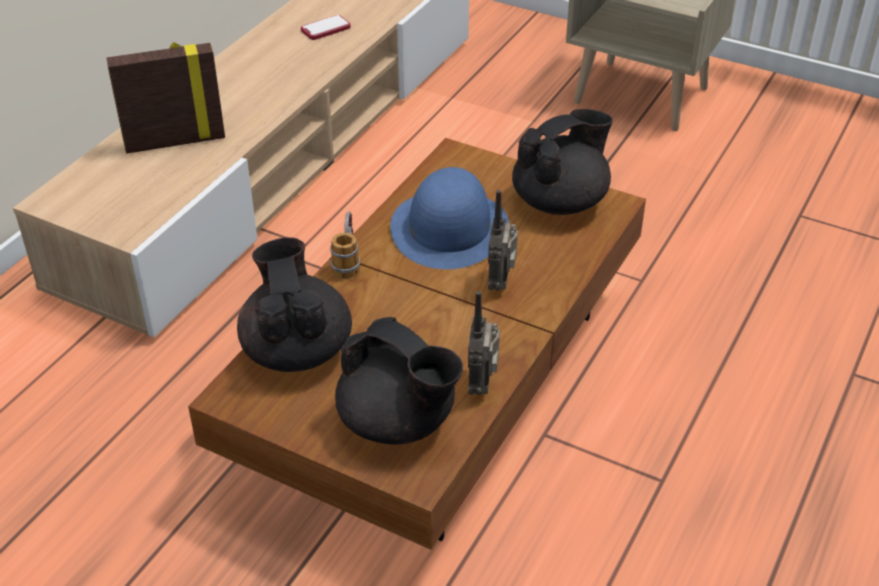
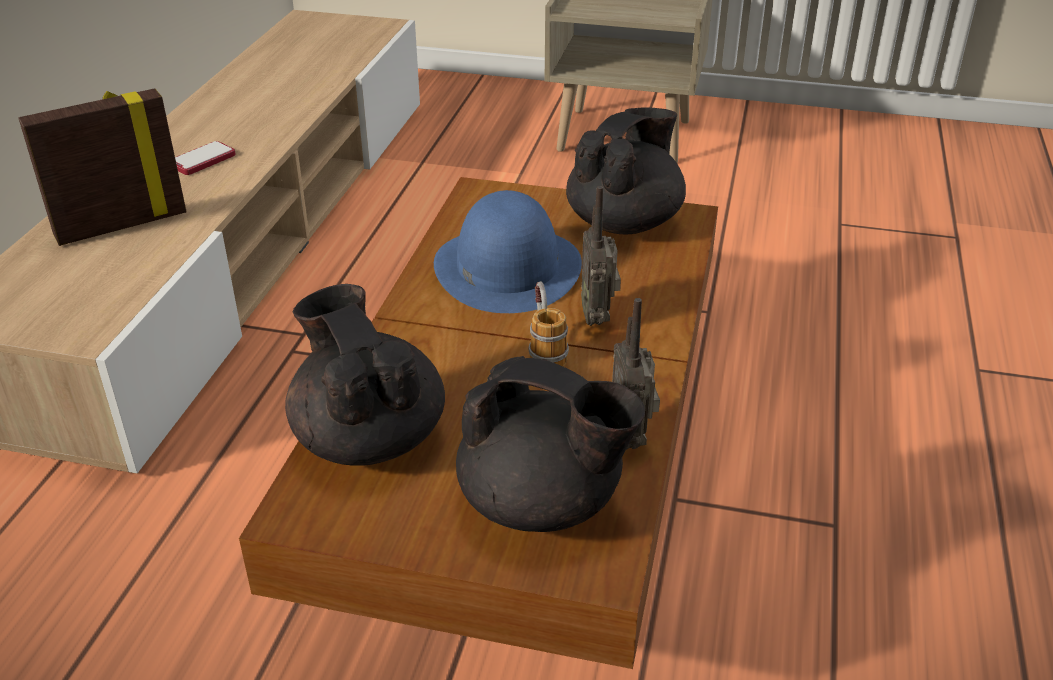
camera: 15 degrees left, 5 degrees down
phone [301,15,351,40] -> phone moved to [175,141,236,175]
mug [330,211,360,279] -> mug moved to [529,281,569,366]

